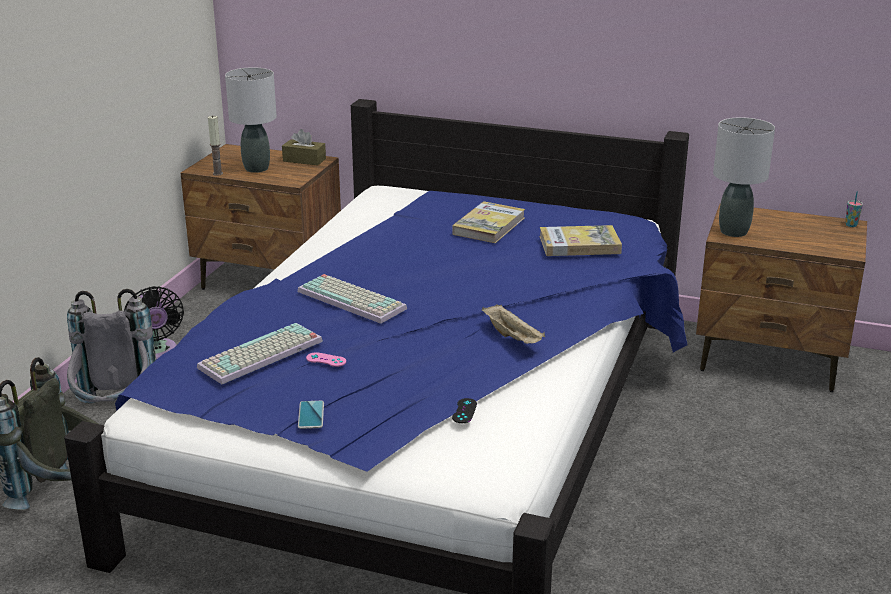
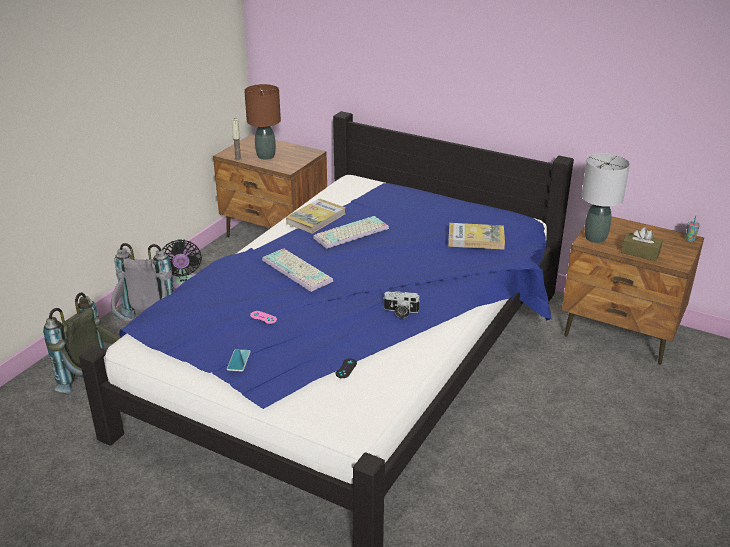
camera: 10 degrees right, 5 degrees up
keyboard [197,323,323,384] -> keyboard moved to [313,216,389,249]
grey table lamp [225,67,277,173] -> brown table lamp [244,84,281,160]
brown tissue box [282,129,326,166] -> brown tissue box moved to [621,227,663,261]
book [453,201,525,243] -> book moved to [286,199,345,234]
beige tray [482,304,545,344] -> camera [383,291,421,318]

